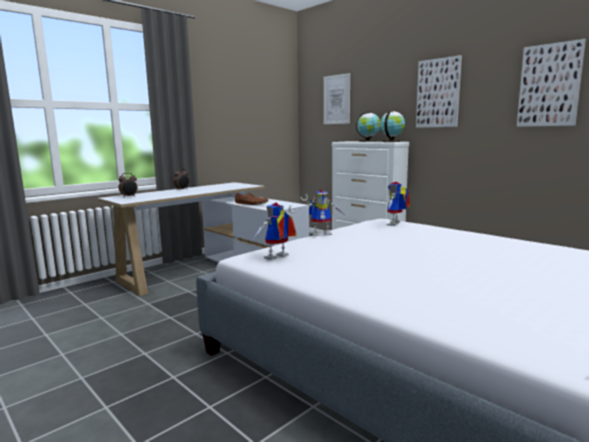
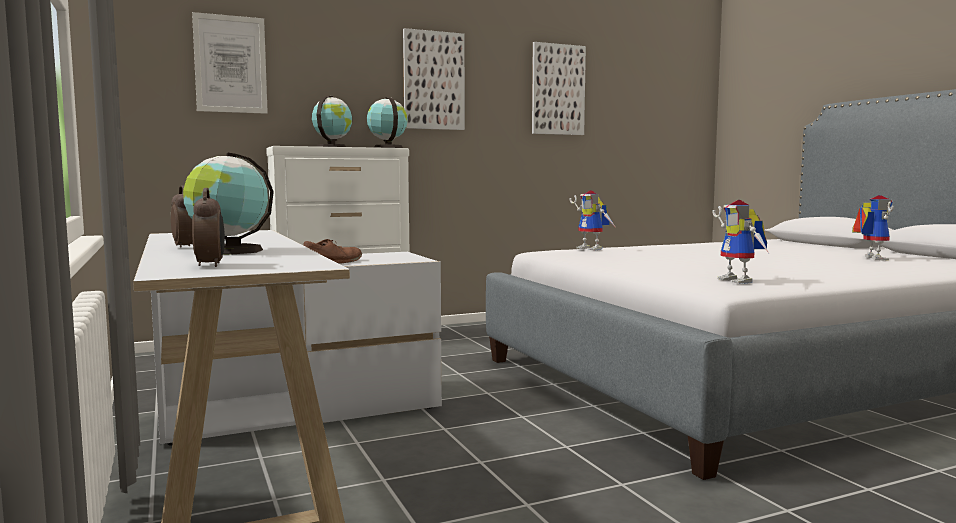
camera: 70 degrees left, 5 degrees down
toy robot [300,189,344,236] -> toy robot moved to [852,195,894,260]
none -> globe [183,153,274,255]

